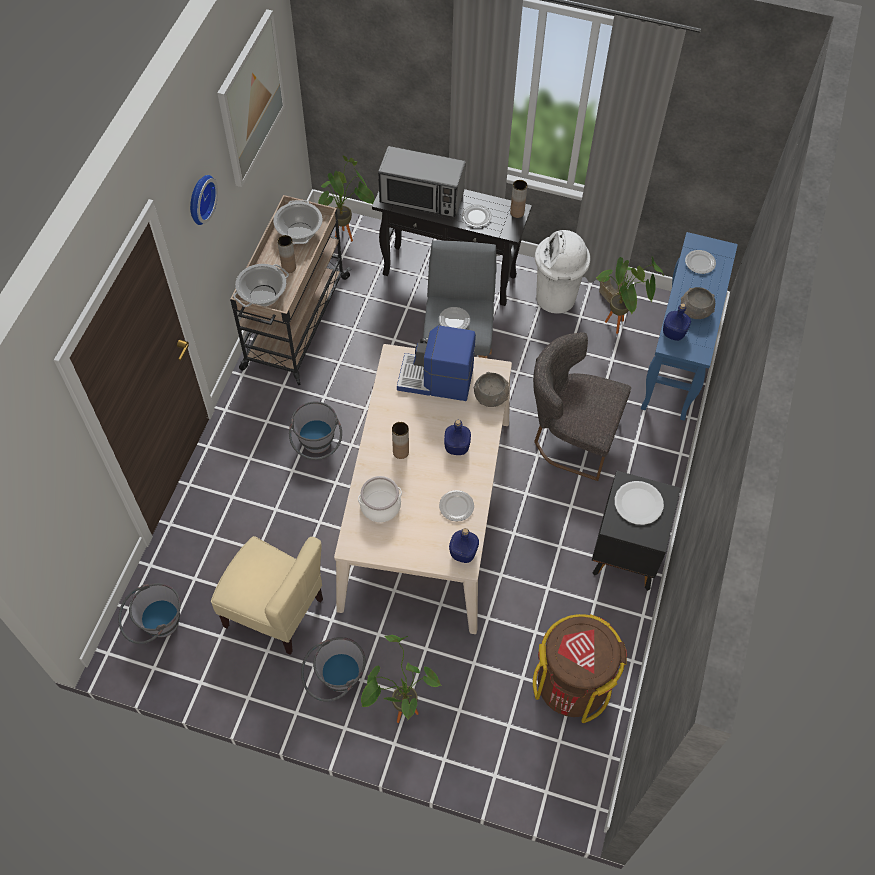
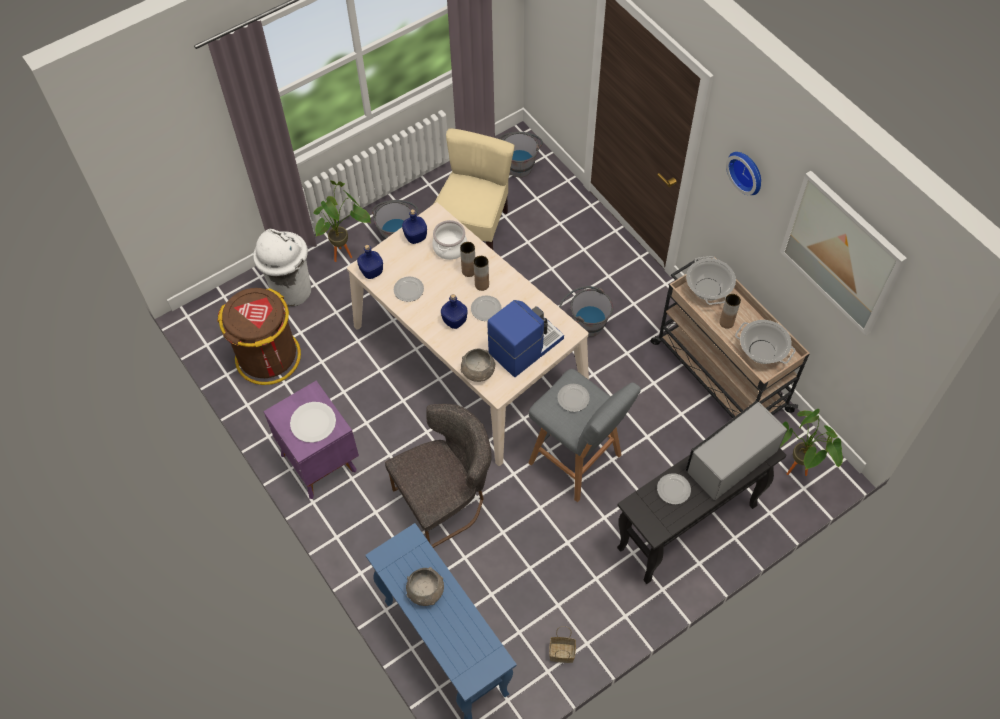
camera: 130 degrees right, 0 degrees up
beige chair [211,536,323,655] -> beige chair turned 135 degrees clockwise [434,128,514,250]
brown vase [510,180,528,218] -> brown vase moved to [460,242,475,277]
white trash can [535,230,590,314] -> white trash can moved to [253,229,311,306]
black nightstand [592,470,681,591] -> purple nightstand [263,381,359,499]
potted plant [596,257,664,334] -> none
blue bottle [663,303,691,341] -> blue bottle moved to [402,209,427,244]
plate [685,250,716,274] -> plate moved to [471,295,502,321]

